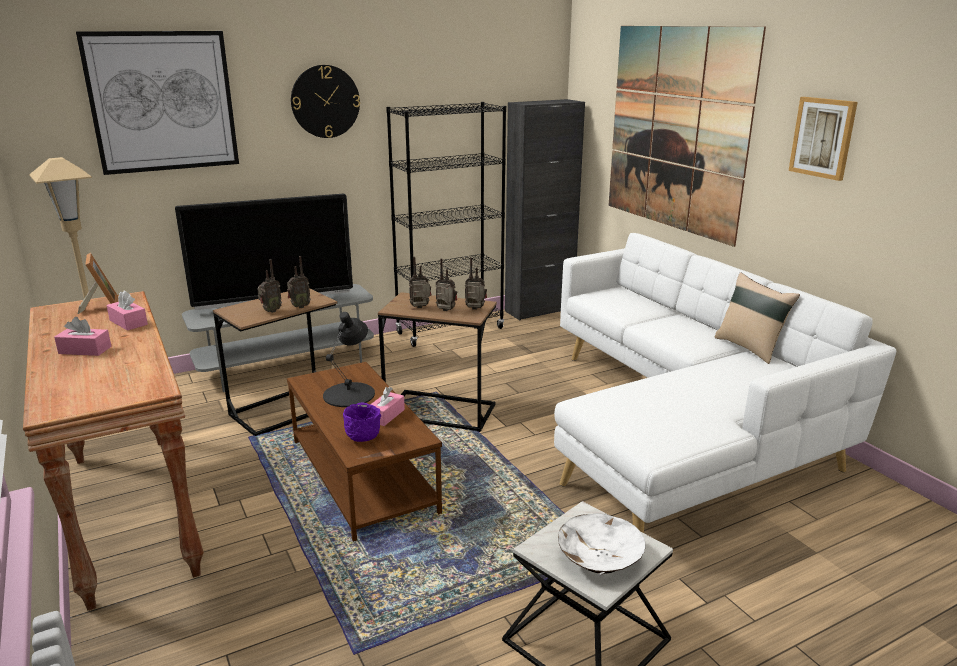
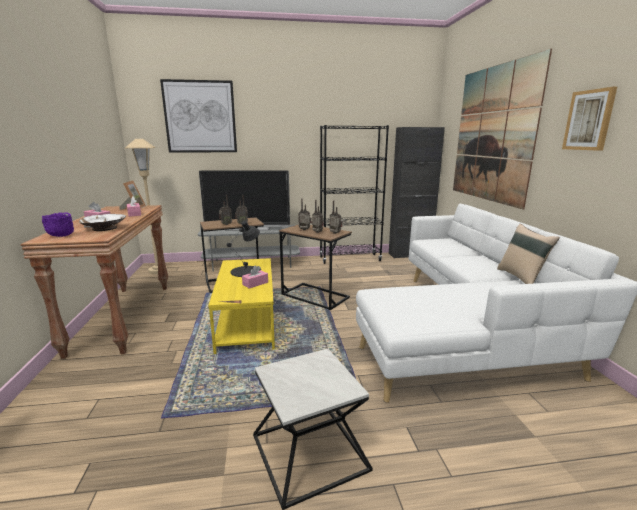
camera: 20 degrees right, 5 degrees down
brown coffee table [287,362,442,542] -> yellow coffee table [208,258,275,354]
wall clock [291,65,360,138] -> none
purple bowl [343,403,381,442] -> purple bowl moved to [42,212,74,237]
white bowl [558,513,646,576] -> white bowl moved to [79,214,126,231]

